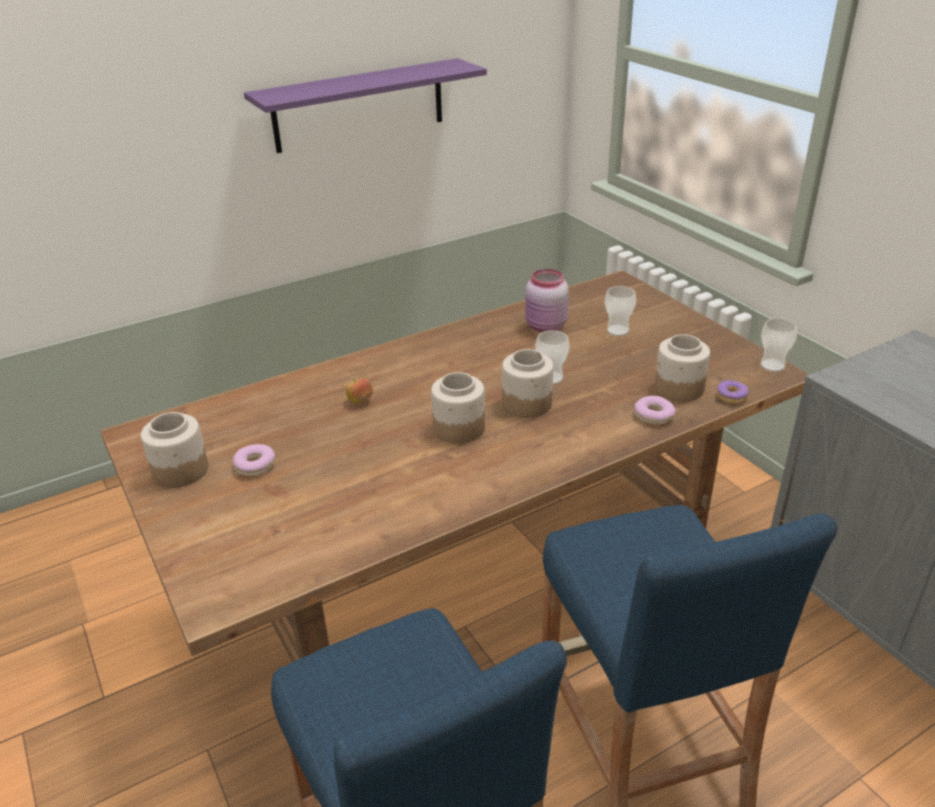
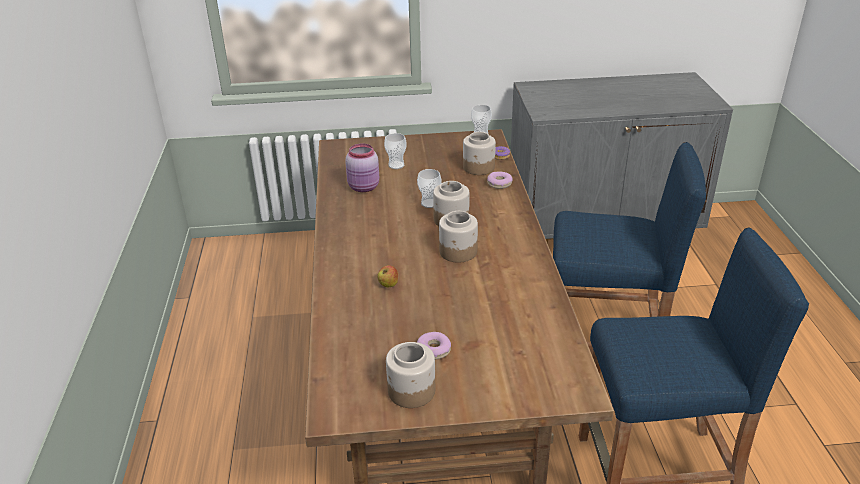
camera: 65 degrees left, 0 degrees up
purple shelf [244,58,487,153] -> none

